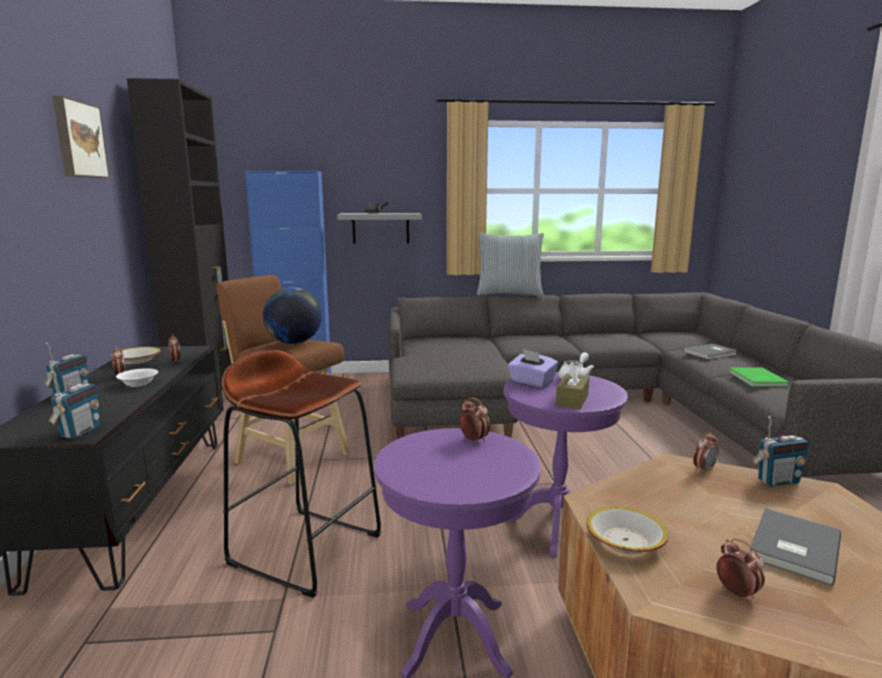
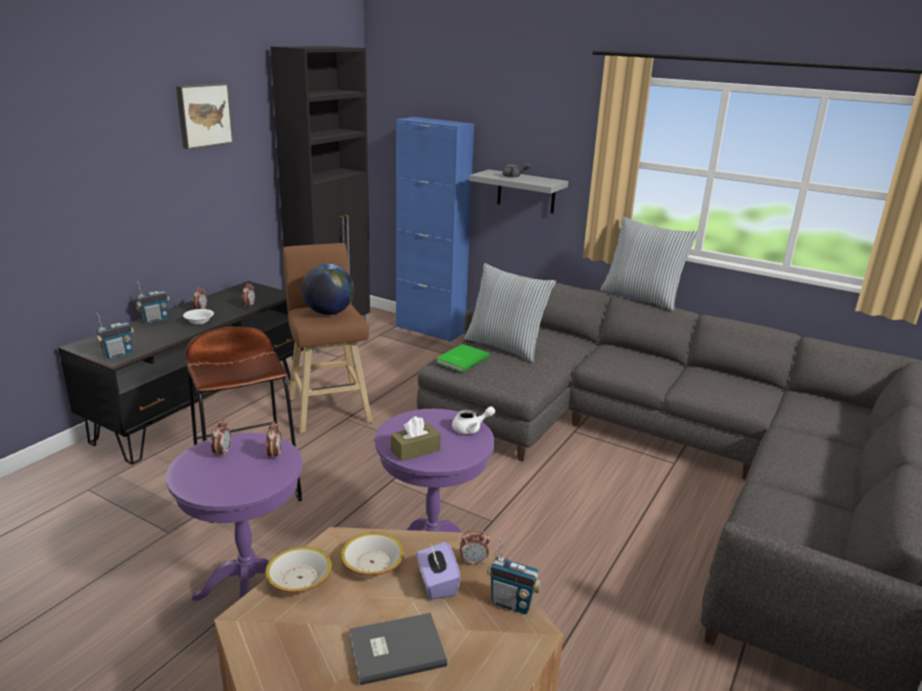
camera: 35 degrees right, 10 degrees up
bowl [111,347,161,365] -> bowl moved to [341,532,404,576]
purple tissue box [508,349,558,388] -> purple tissue box moved to [416,542,461,600]
grey book [683,344,738,360] -> none
alarm clock [716,538,765,601] -> alarm clock moved to [211,419,231,458]
green book [729,368,790,387] -> green book moved to [436,344,489,372]
none -> pillow [464,263,556,363]

